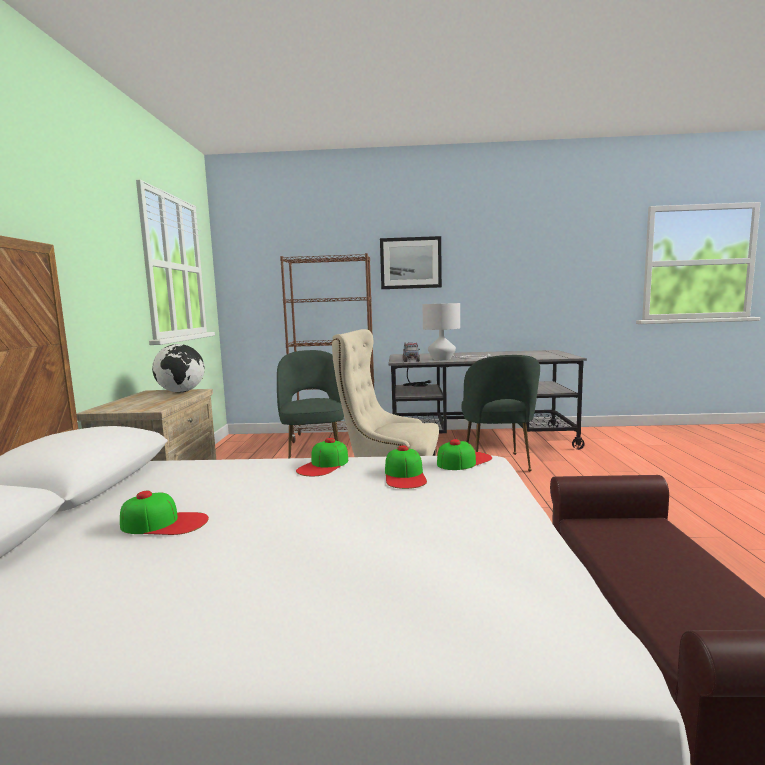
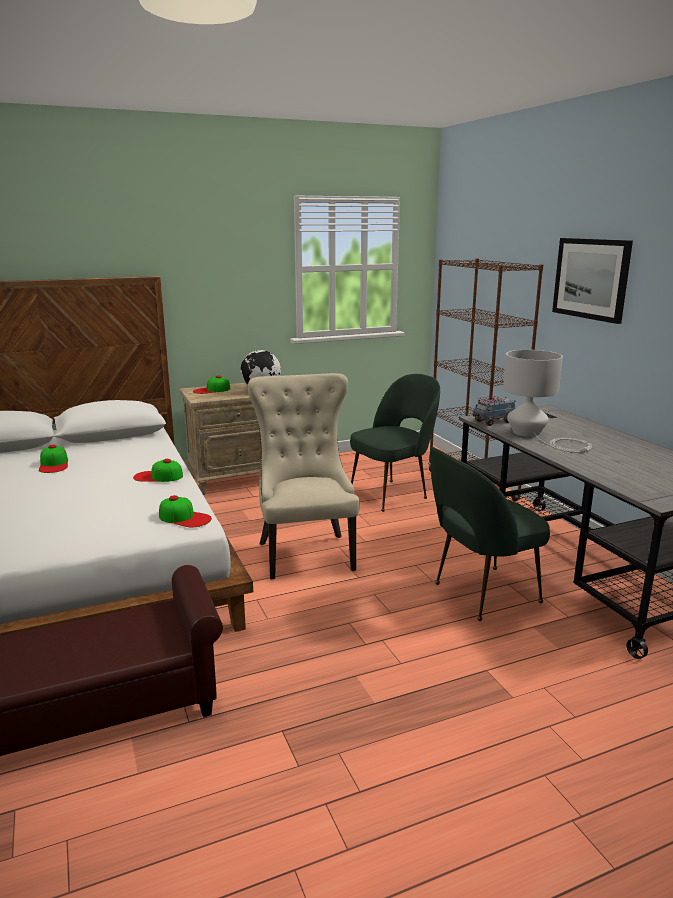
camera: 65 degrees right, 10 degrees up
cap [385,446,427,489] -> cap moved to [193,375,230,394]

